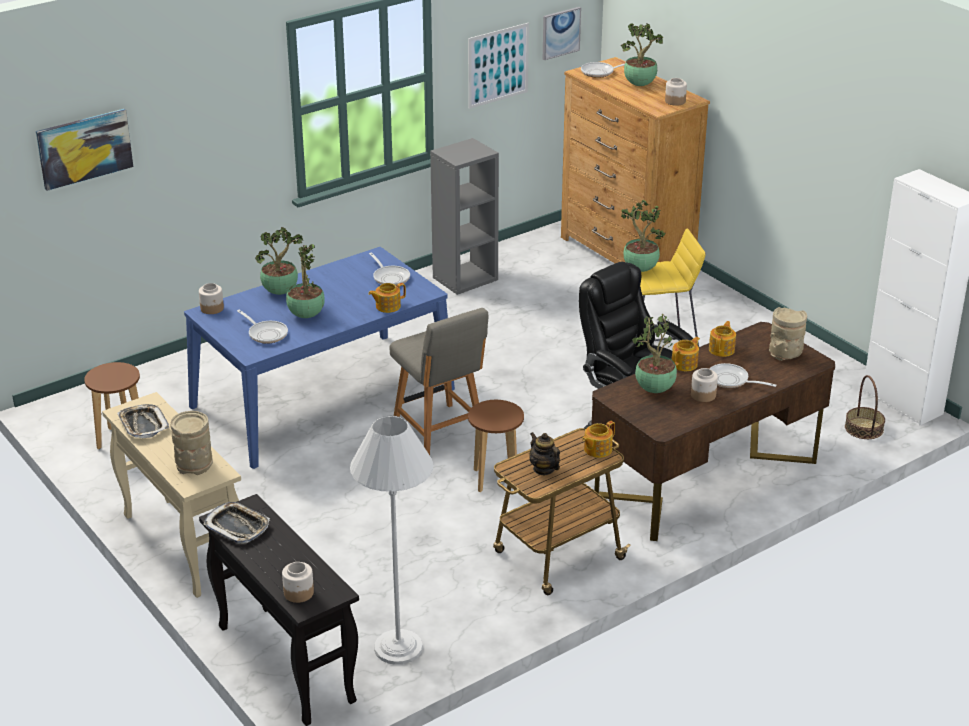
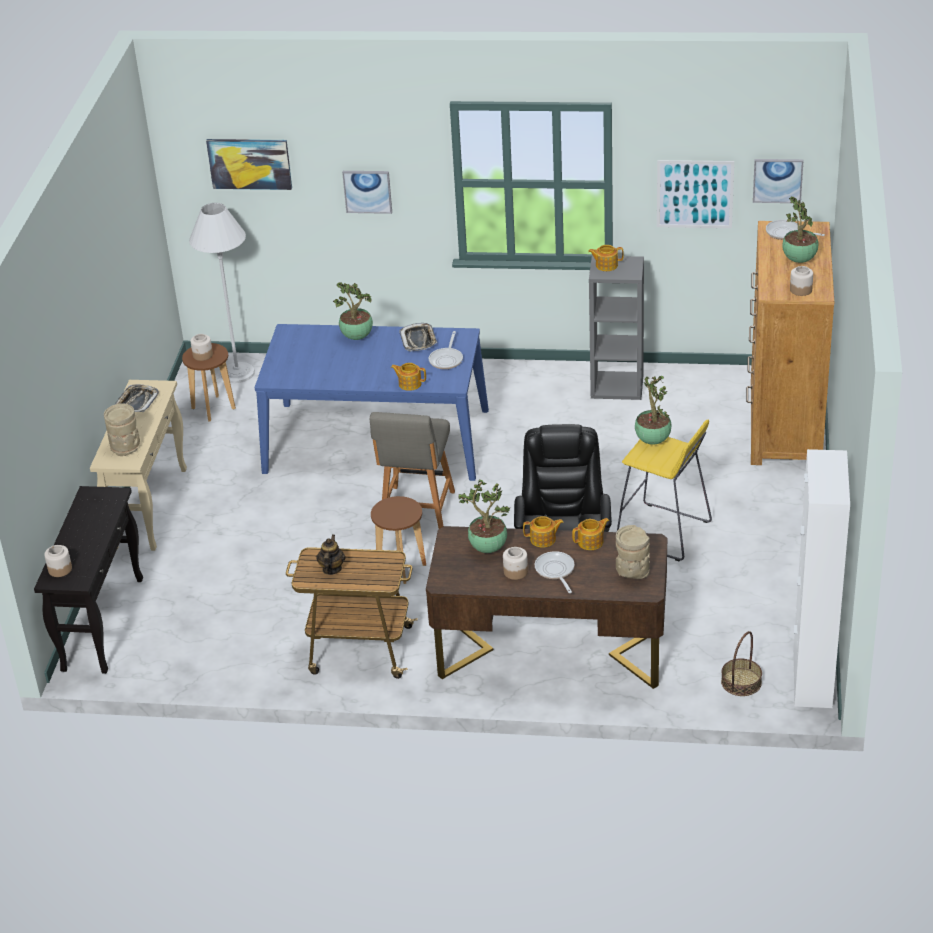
camera: 45 degrees right, 5 degrees up
jar [199,283,224,314] -> jar moved to [190,334,213,361]
tray [203,502,270,543] -> tray moved to [400,323,437,352]
frying pan [237,310,288,344] -> none
potted plant [286,244,325,318] -> none
white floor lamp [350,415,433,665] -> white floor lamp moved to [189,203,255,383]
teapot [582,421,615,458] -> teapot moved to [588,245,624,271]
none -> picture [342,171,392,214]

